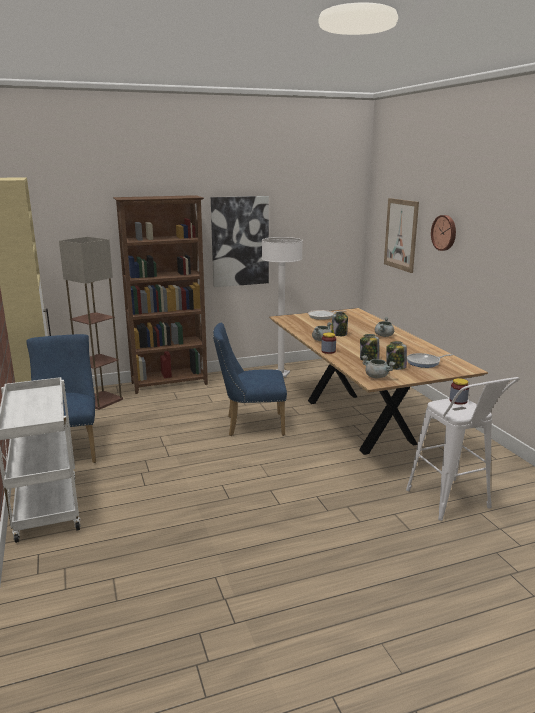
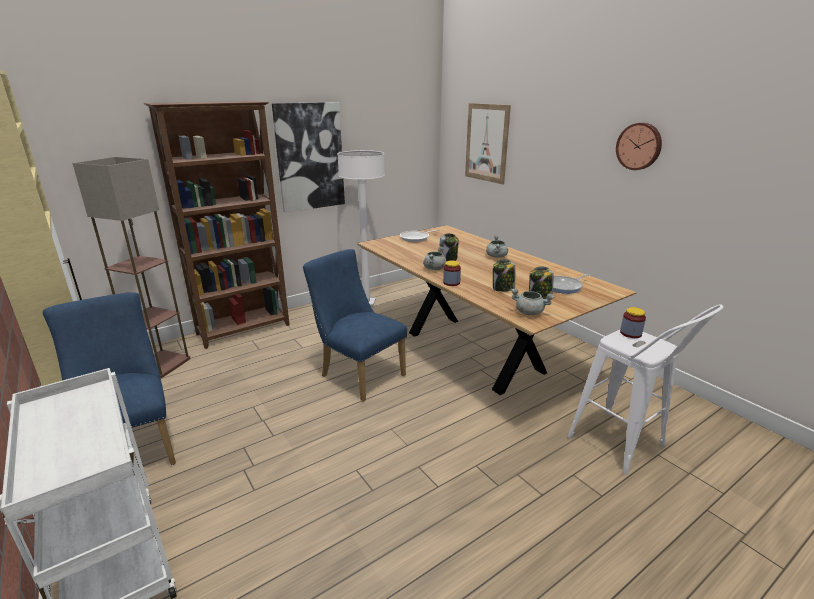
camera: 15 degrees left, 5 degrees up
blue chair [213,323,287,436] -> blue chair turned 60 degrees clockwise [303,249,407,402]
wall clock [431,215,456,251] -> wall clock moved to [616,123,662,170]

